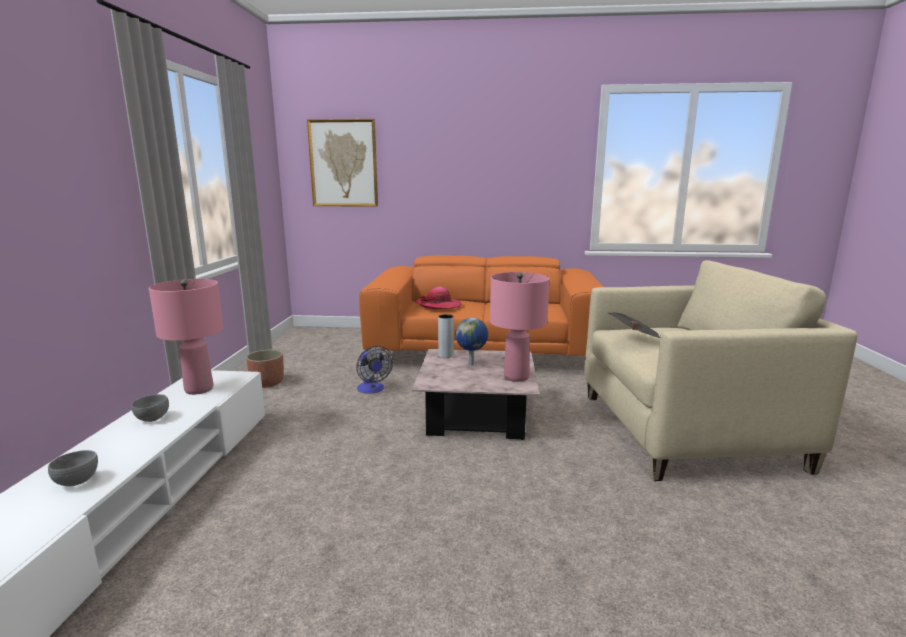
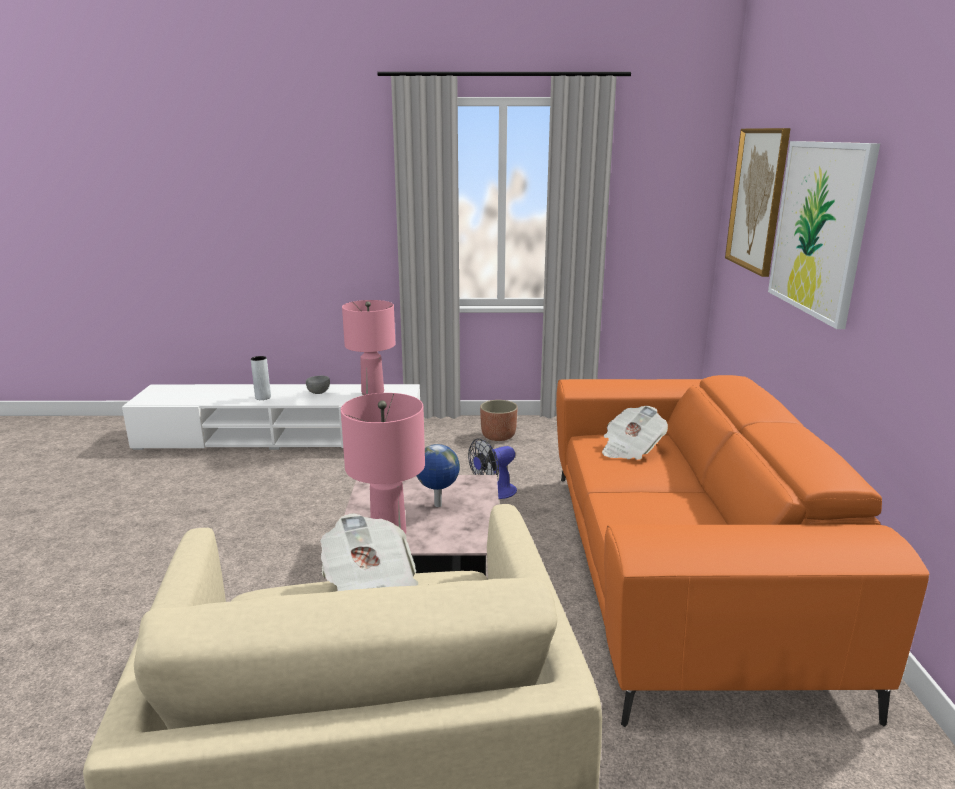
camera: 85 degrees right, 5 degrees up
grey bowl [48,450,98,486] -> none
hat [415,287,462,309] -> newspaper [602,406,668,460]
grey vase [438,314,454,358] -> grey vase moved to [251,356,271,400]
none -> picture [768,141,880,329]

